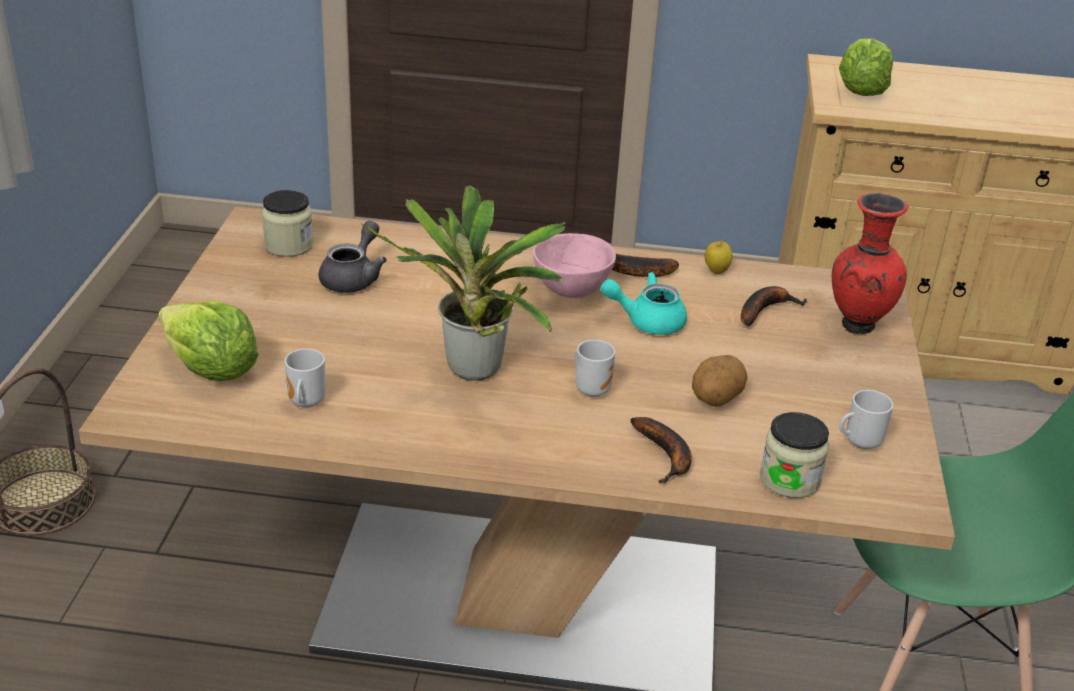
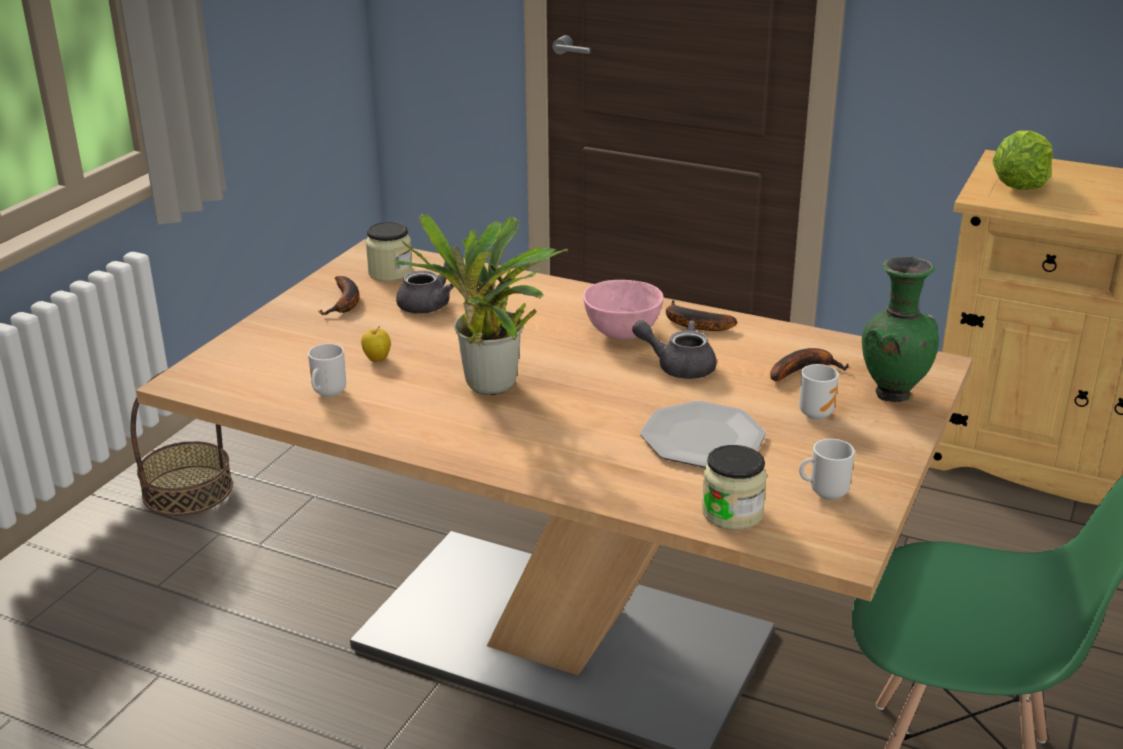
camera: 20 degrees right, 5 degrees down
lettuce [159,301,259,381] -> none
mug [575,340,615,397] -> mug moved to [799,364,839,420]
turquoise teapot [600,272,687,335] -> grey teapot [632,320,717,379]
banana [630,417,691,483] -> banana moved to [318,276,360,315]
potato [692,355,747,407] -> plate [640,401,766,468]
apple [705,238,733,274] -> apple moved to [361,326,391,362]
red vase [832,193,909,334] -> green vase [862,256,939,402]

